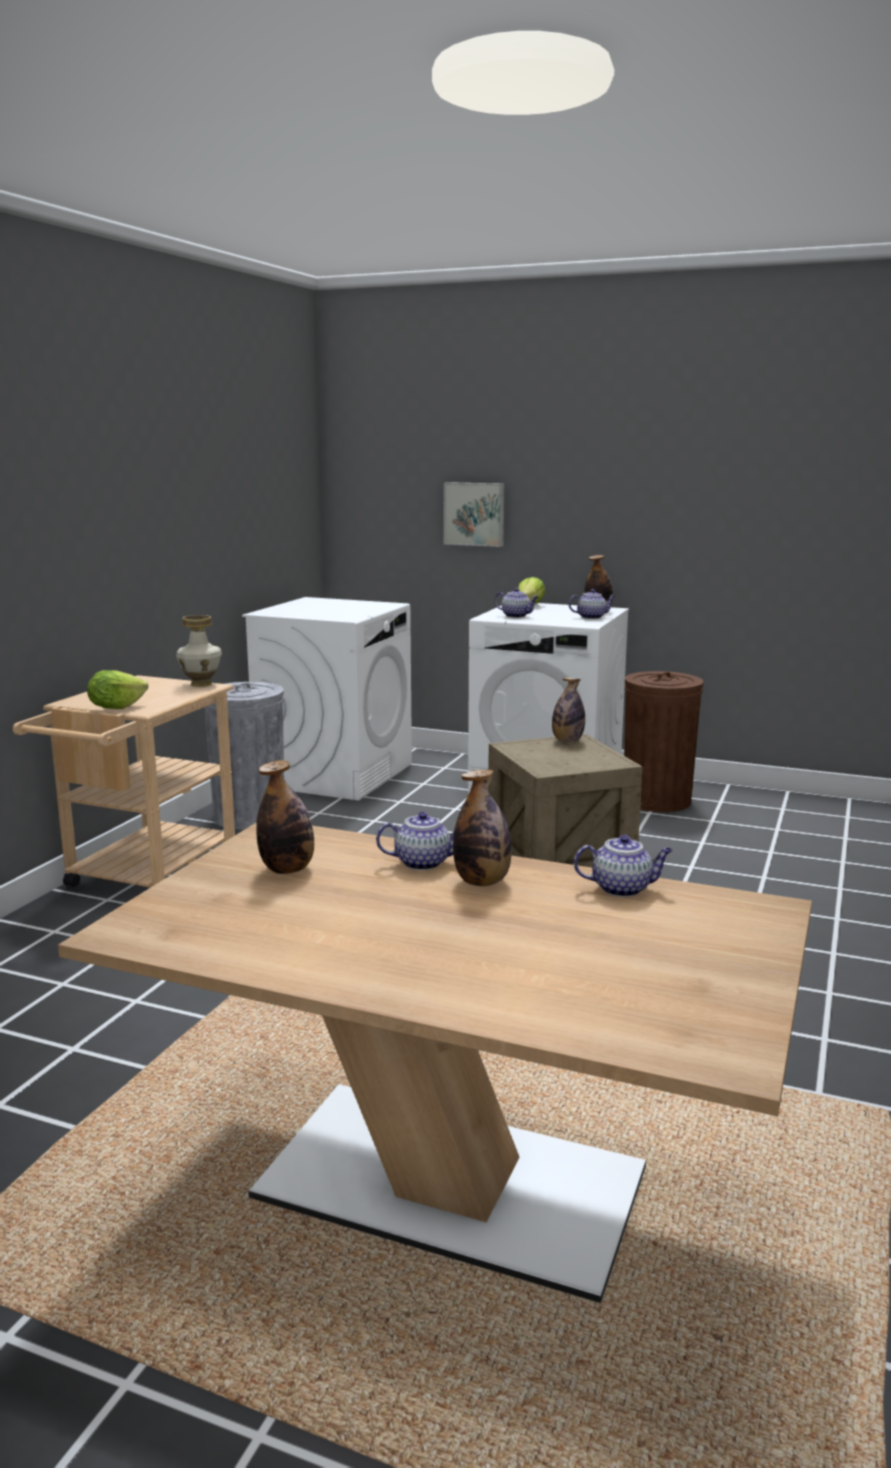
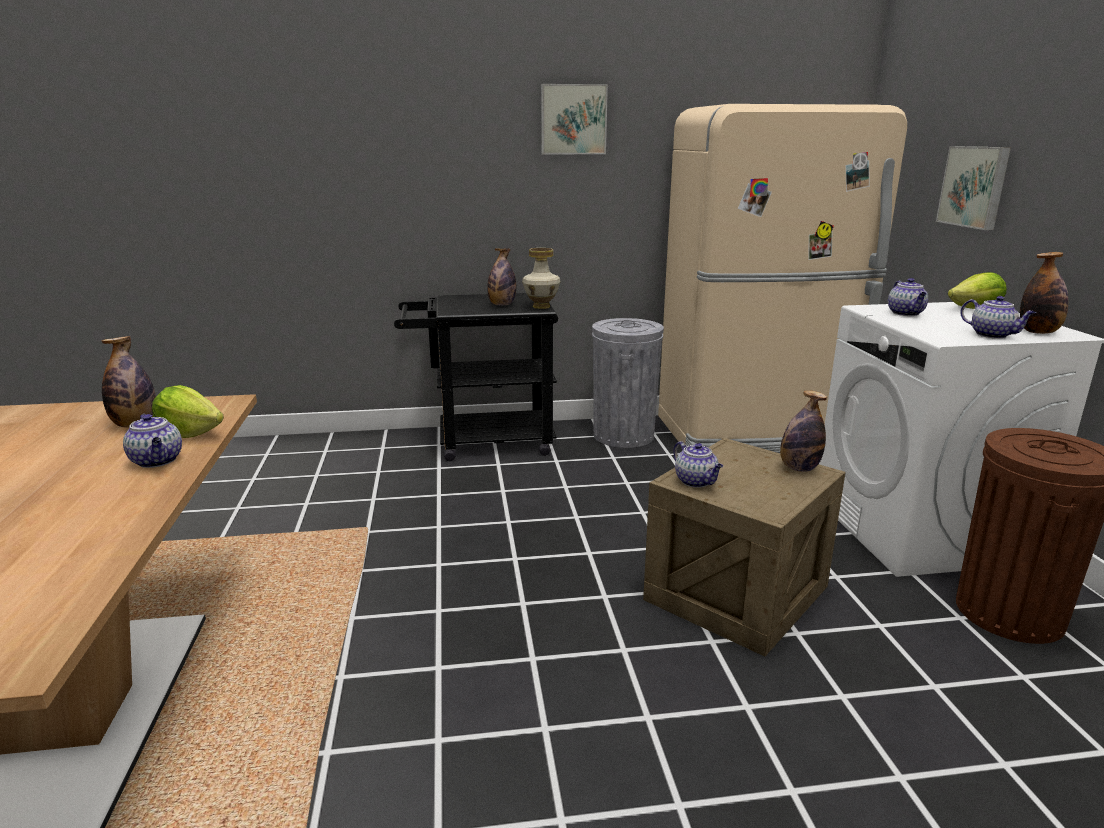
camera: 60 degrees right, 5 degrees up
beige cart [13,675,235,887] -> black cart [394,293,558,461]
lettuce [87,670,148,709] -> lettuce moved to [152,385,224,438]
white washing machine [242,597,412,800] -> beige fridge [658,104,907,453]
bottle [453,770,512,886] -> bottle moved to [487,248,516,305]
teapot [574,835,673,897] -> teapot moved to [673,441,723,488]
none -> picture [541,84,608,154]

